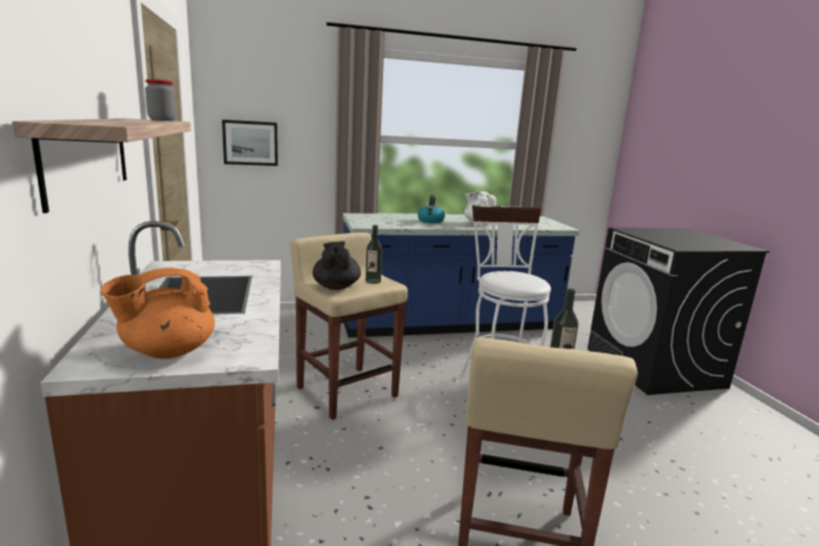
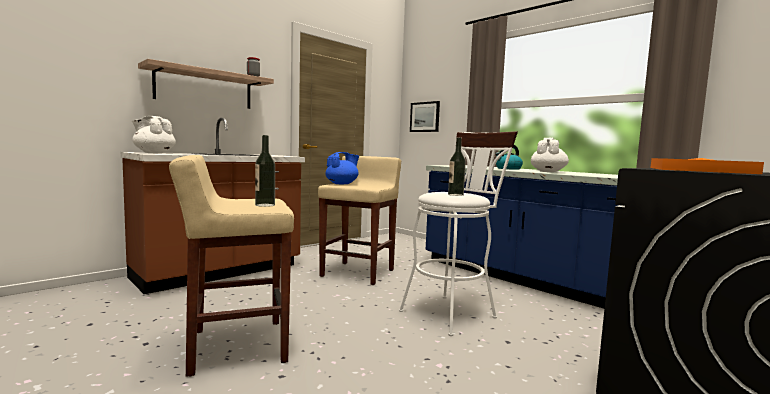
camera: 60 degrees right, 10 degrees down
orange teapot [101,268,215,359] -> white teapot [132,116,176,153]
black teapot [313,241,361,290] -> blue teapot [325,152,359,184]
bottle [365,225,382,284] -> bottle moved to [448,138,466,196]
none -> orange tray [651,158,764,174]

